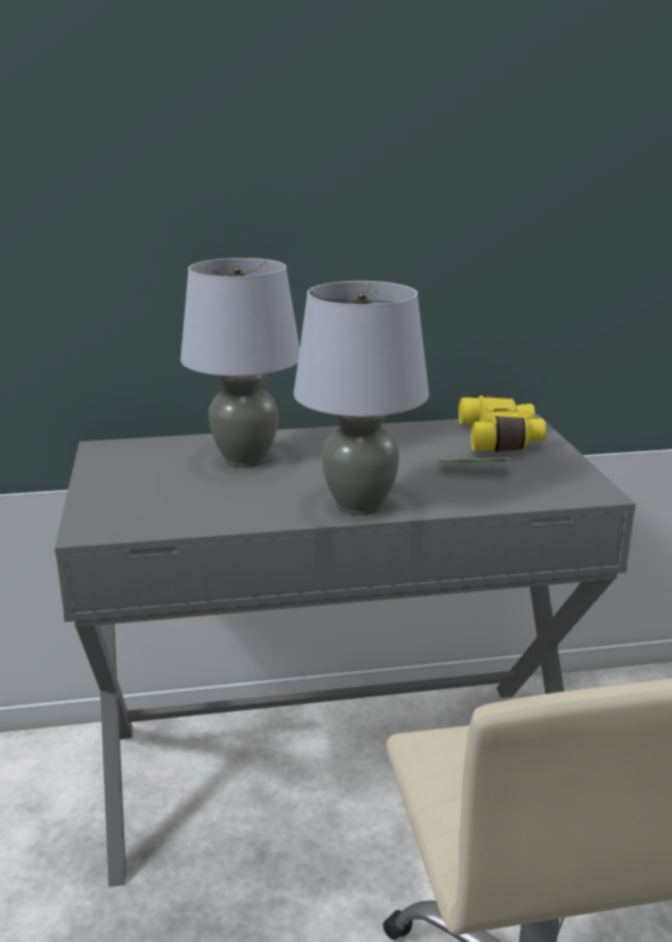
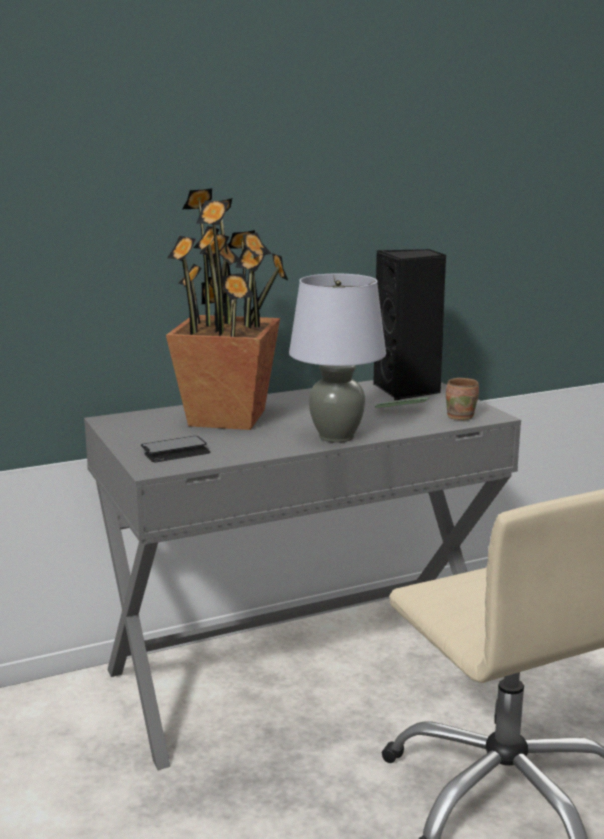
camera: 15 degrees left, 5 degrees down
grey table lamp [180,258,300,467] -> potted plant [166,188,288,430]
yellow binoculars [459,395,546,452] -> black speaker [373,249,446,400]
none -> phone [141,436,211,462]
none -> brown mug [446,378,479,420]

